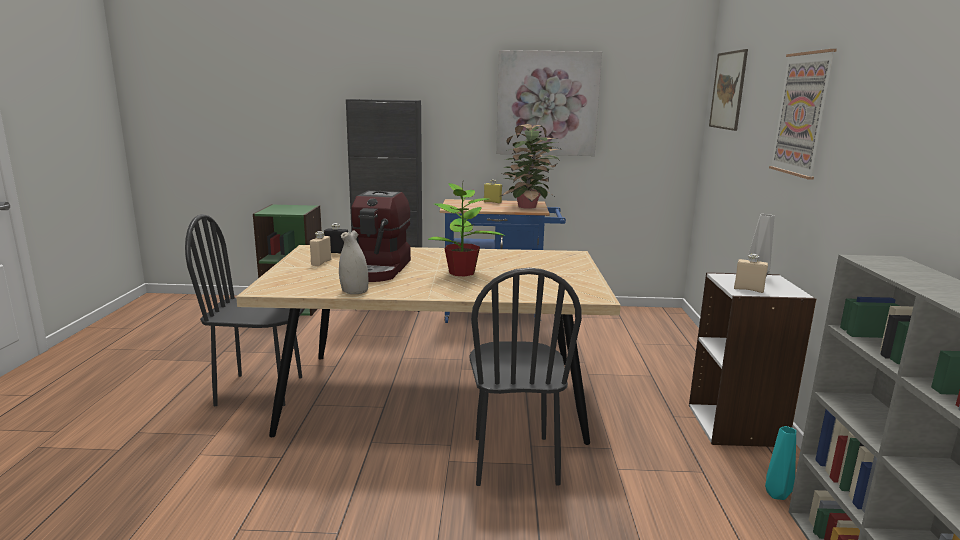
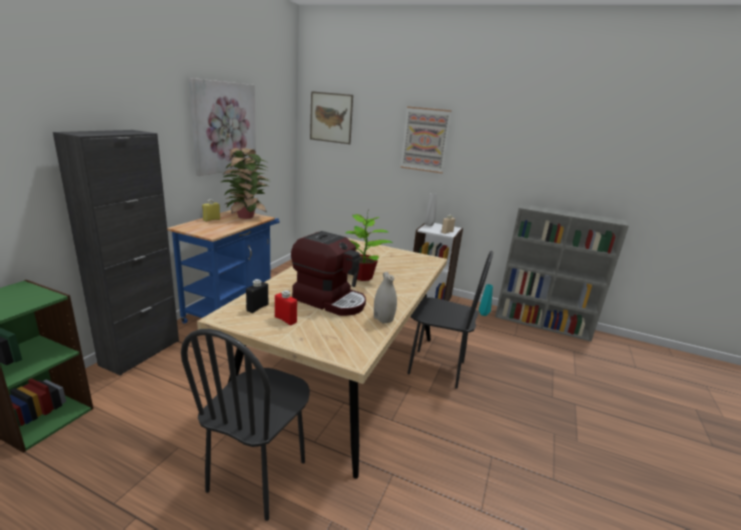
camera: 70 degrees left, 5 degrees up
beige bottle [310,231,331,266] -> red bottle [275,290,297,325]

